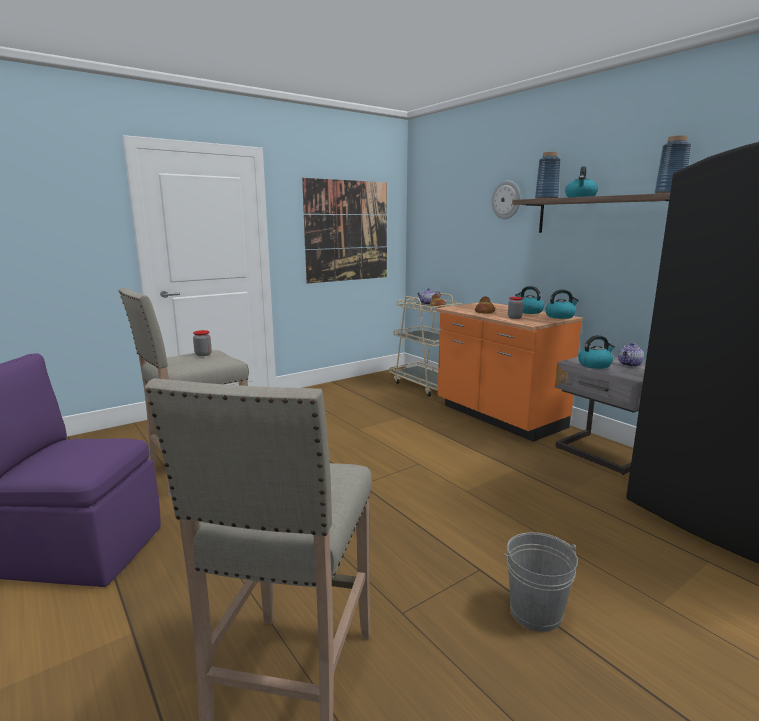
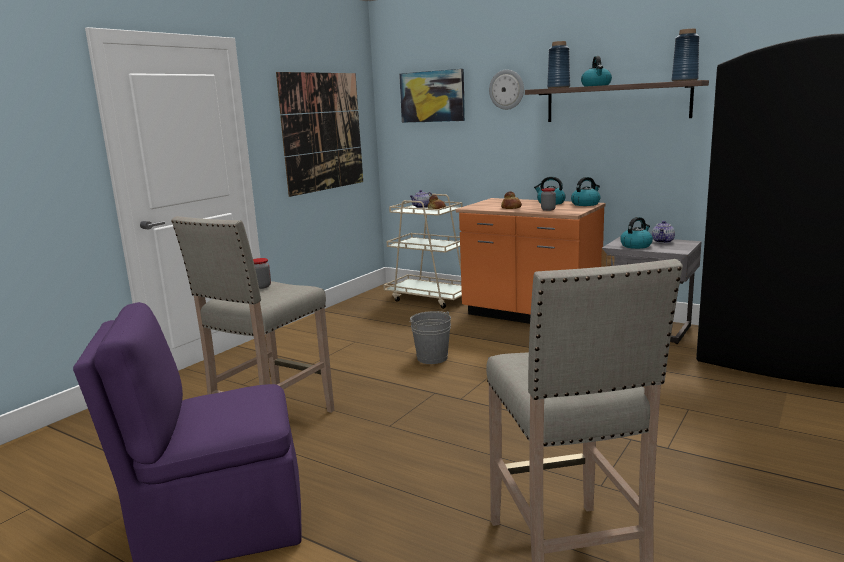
camera: 20 degrees left, 0 degrees up
grey bucket [504,532,578,632] -> grey bucket moved to [409,311,451,364]
none -> picture [399,69,465,123]

